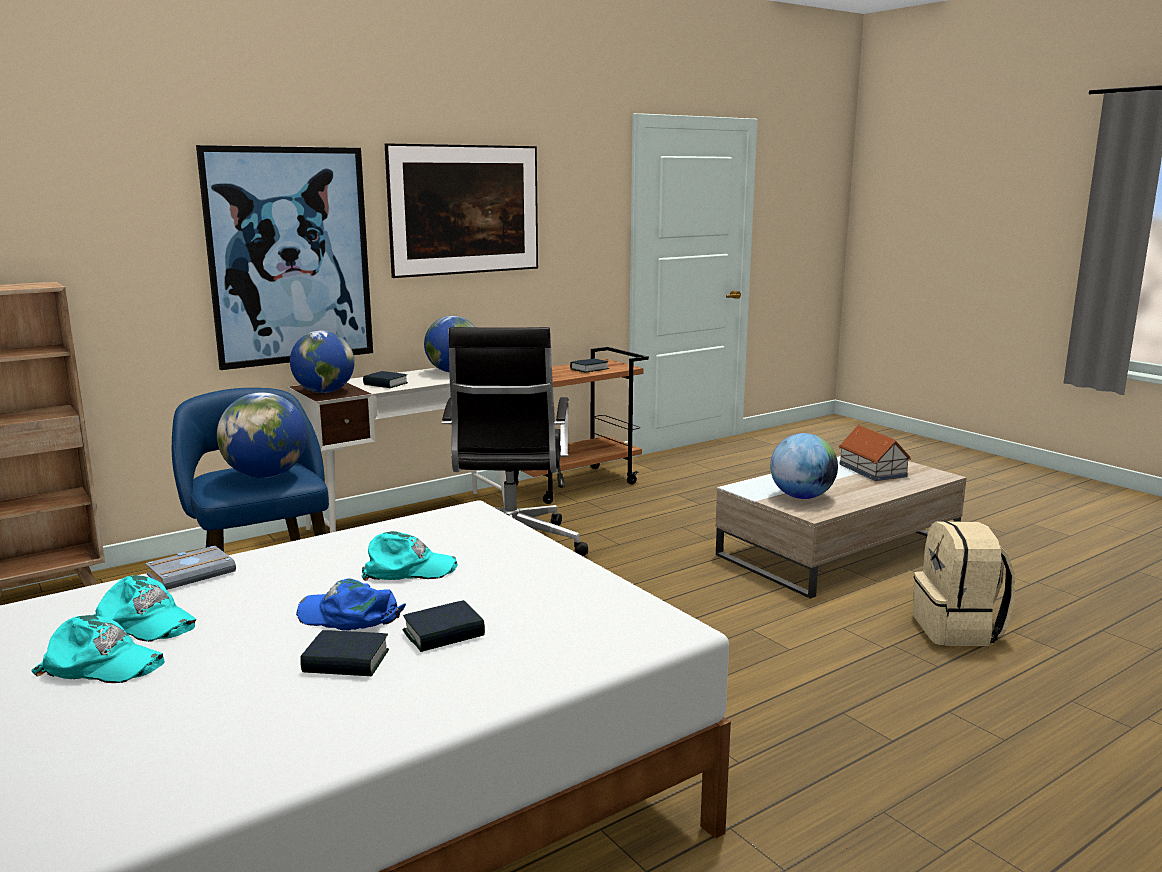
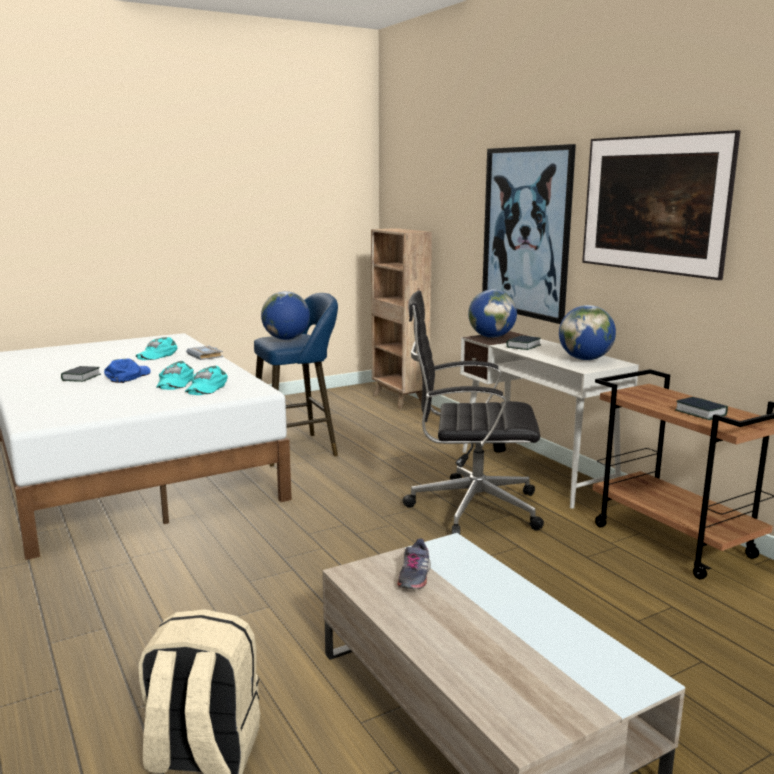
camera: 95 degrees right, 0 degrees up
turquoise cap [31,615,165,683] -> turquoise cap moved to [185,366,228,395]
book [403,600,485,652] -> none
globe [770,433,838,499] -> grey shoe [397,539,431,590]
toy house [839,425,912,481] -> none

